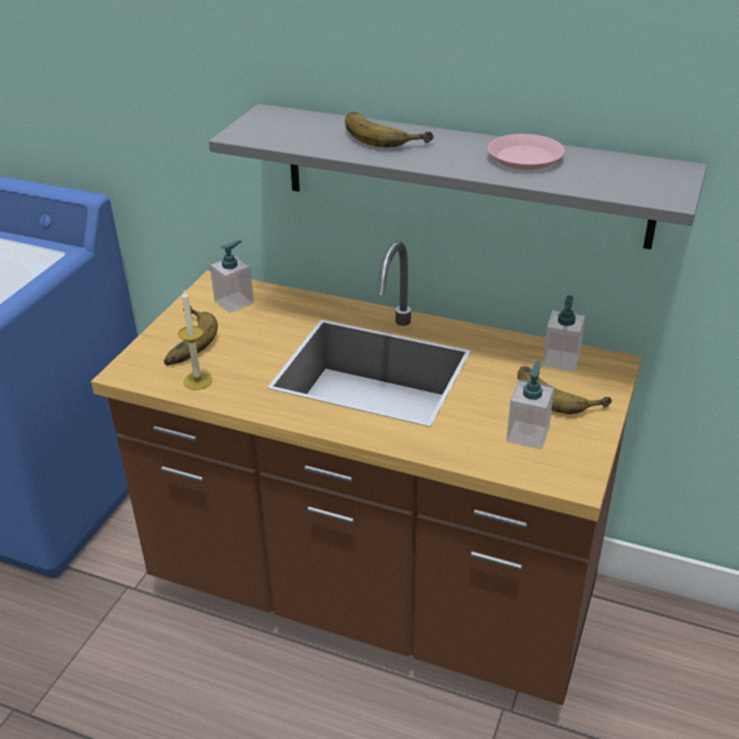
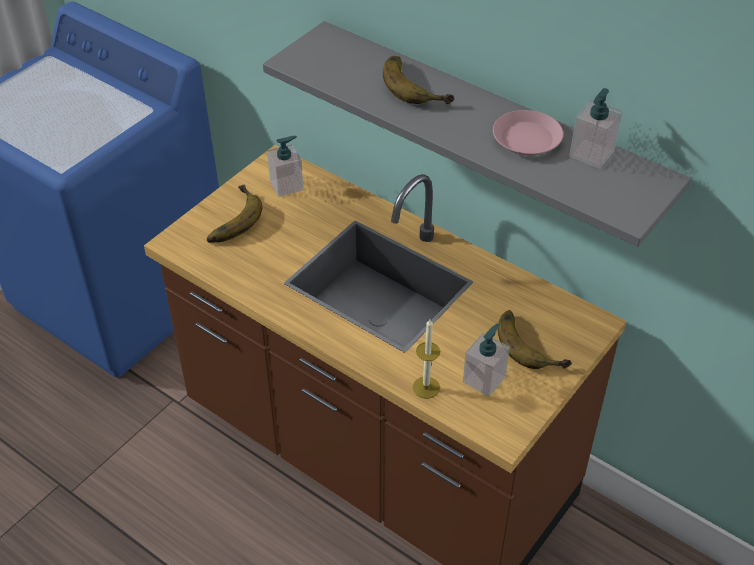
camera: 15 degrees right, 10 degrees up
candle [178,290,212,390] -> candle moved to [412,319,440,399]
soap dispenser [543,296,585,372] -> soap dispenser moved to [569,88,622,169]

